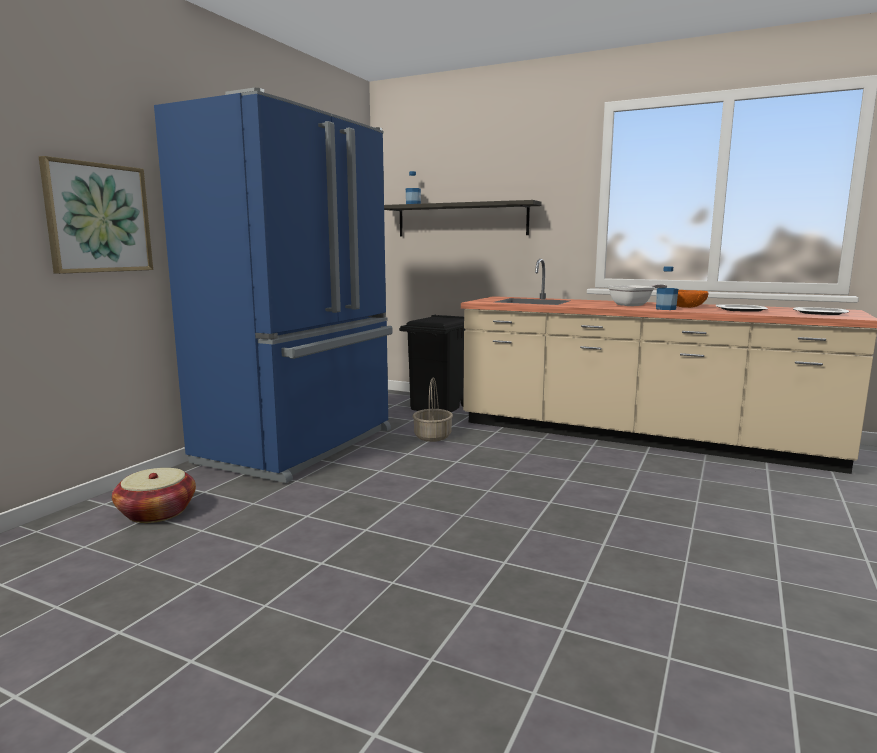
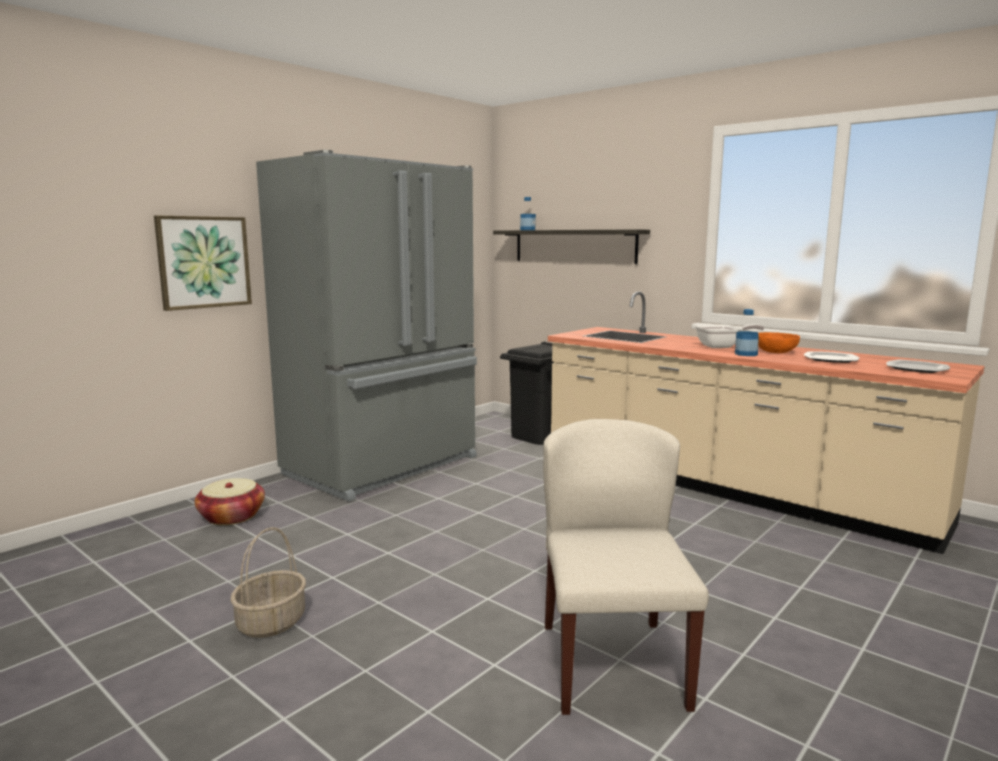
camera: 15 degrees right, 0 degrees up
blue fridge [154,88,393,483] -> grey fridge [256,150,477,502]
basket [413,377,453,442] -> basket moved to [230,527,306,638]
none -> beige chair [543,419,709,715]

